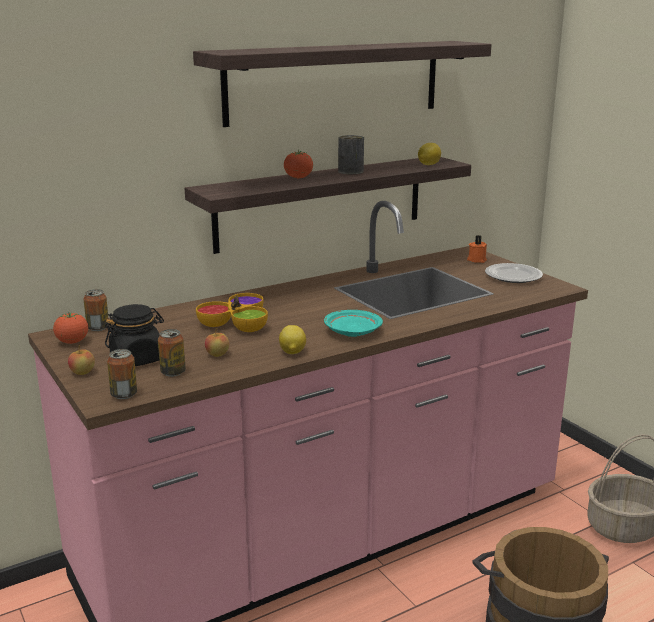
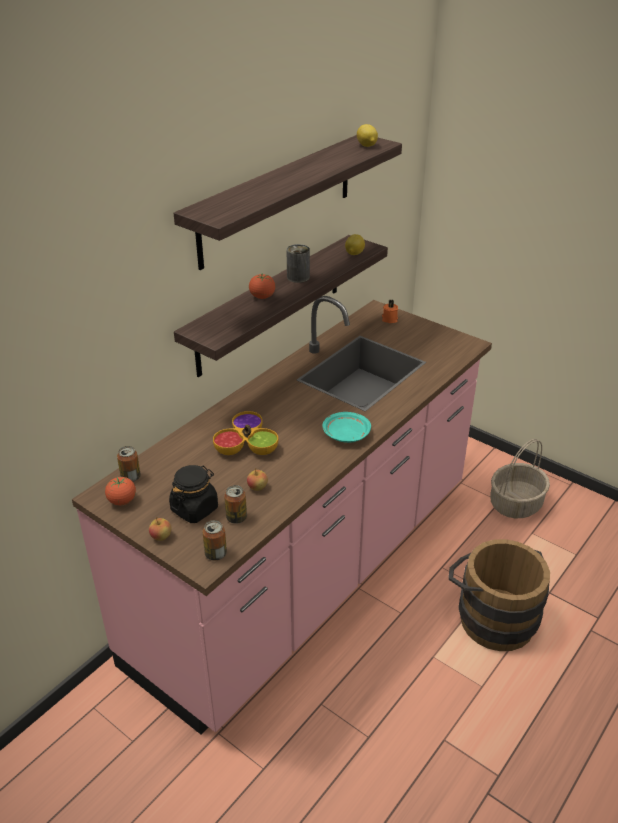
camera: 20 degrees left, 15 degrees up
lemon [279,325,306,354] -> lemon moved to [357,124,378,147]
plate [485,263,543,283] -> none

